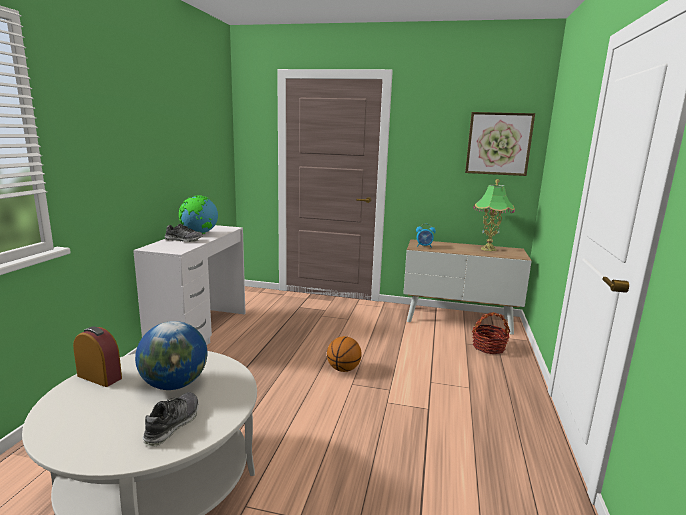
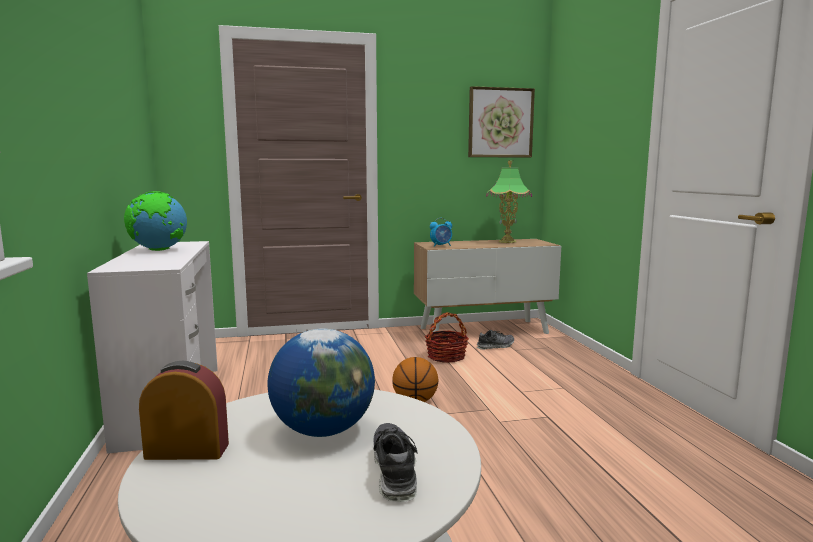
camera: 25 degrees left, 5 degrees down
shoe [165,224,203,242] -> shoe moved to [477,330,514,350]
basket [472,312,510,354] -> basket moved to [425,312,469,363]

